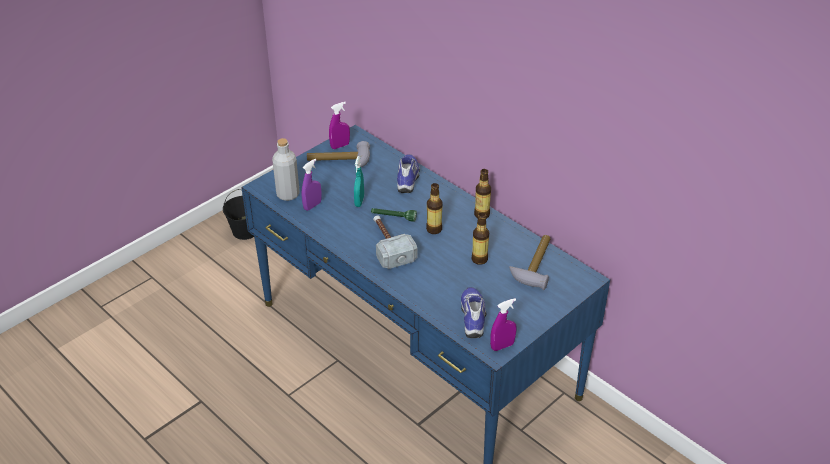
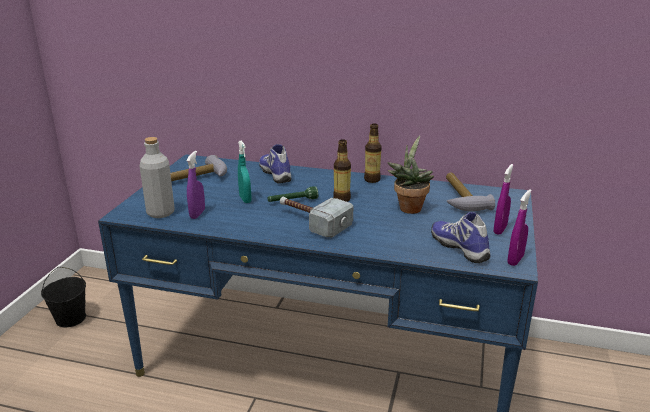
camera: 30 degrees left, 15 degrees down
purple spray bottle [329,102,350,149] -> purple spray bottle moved to [494,164,513,235]
bottle [471,213,489,265] -> potted plant [387,136,434,214]

